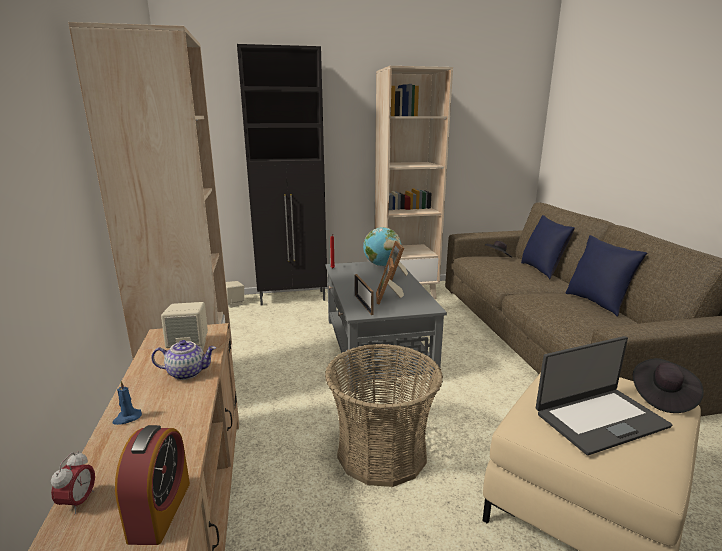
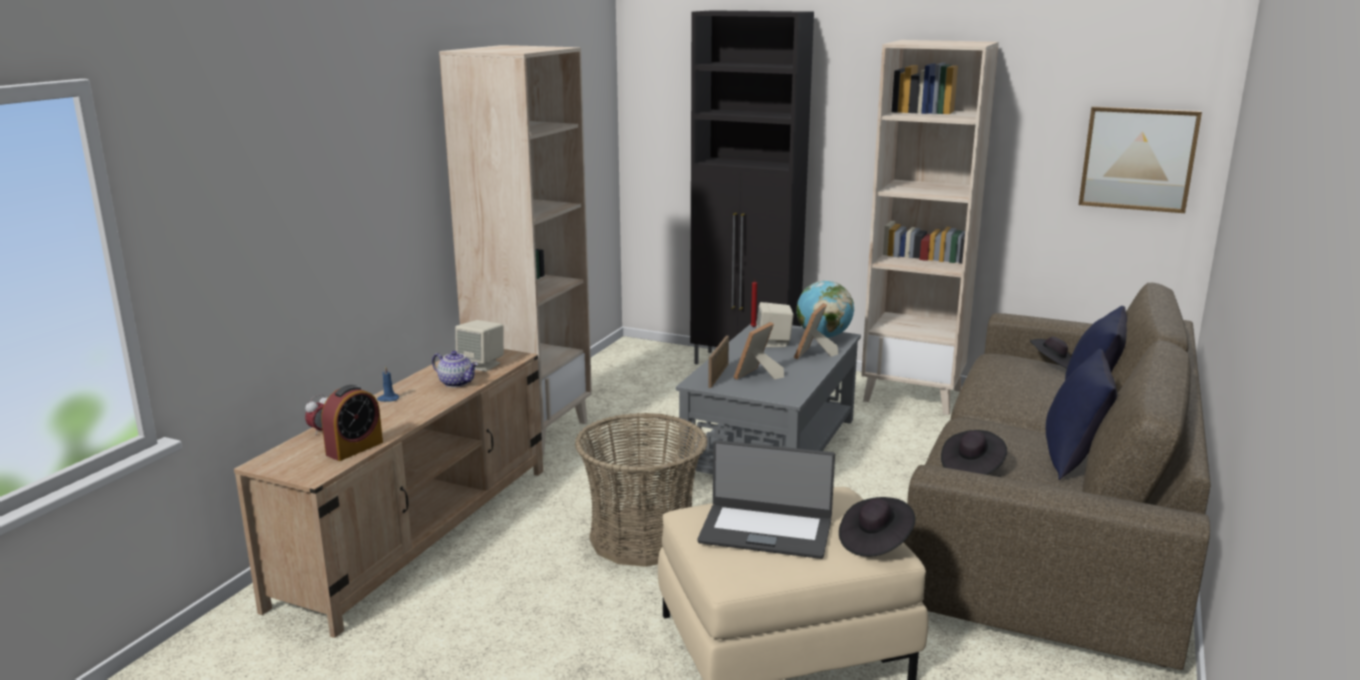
camera: 35 degrees right, 0 degrees up
beige speaker [226,281,244,308] -> beige speaker moved to [756,302,794,347]
none -> black hat [941,430,1007,475]
none -> picture [1079,106,1202,213]

